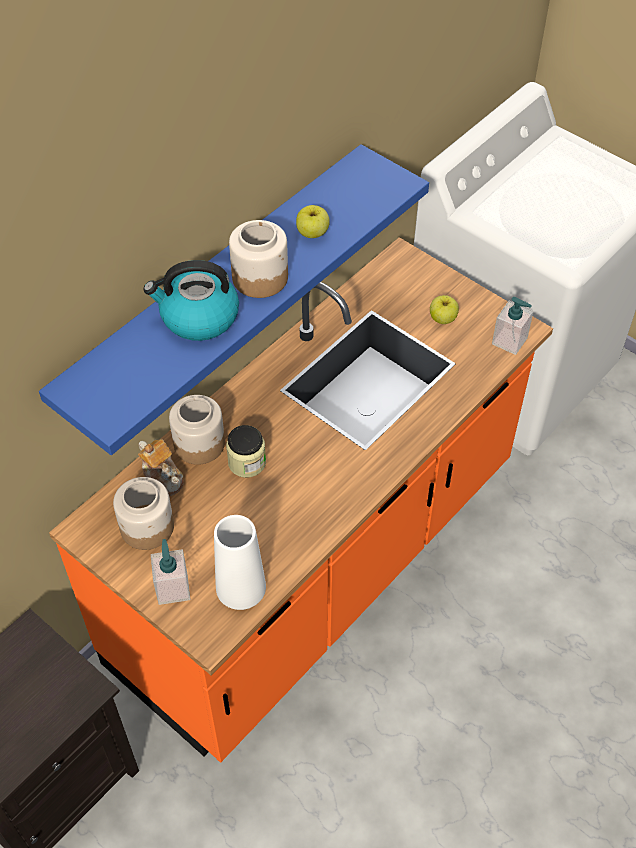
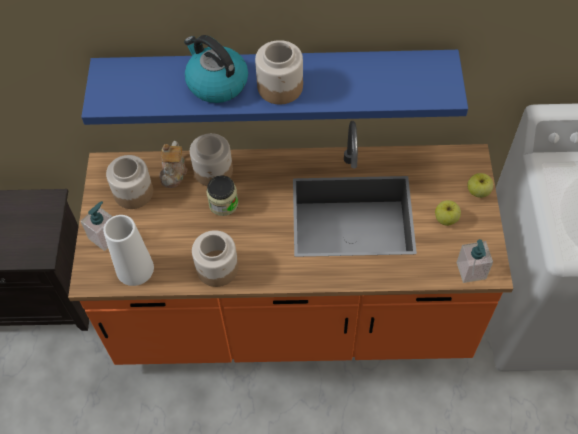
camera: 50 degrees right, 5 degrees up
apple [296,205,330,238] -> apple moved to [467,173,493,198]
none -> jar [192,230,238,287]

